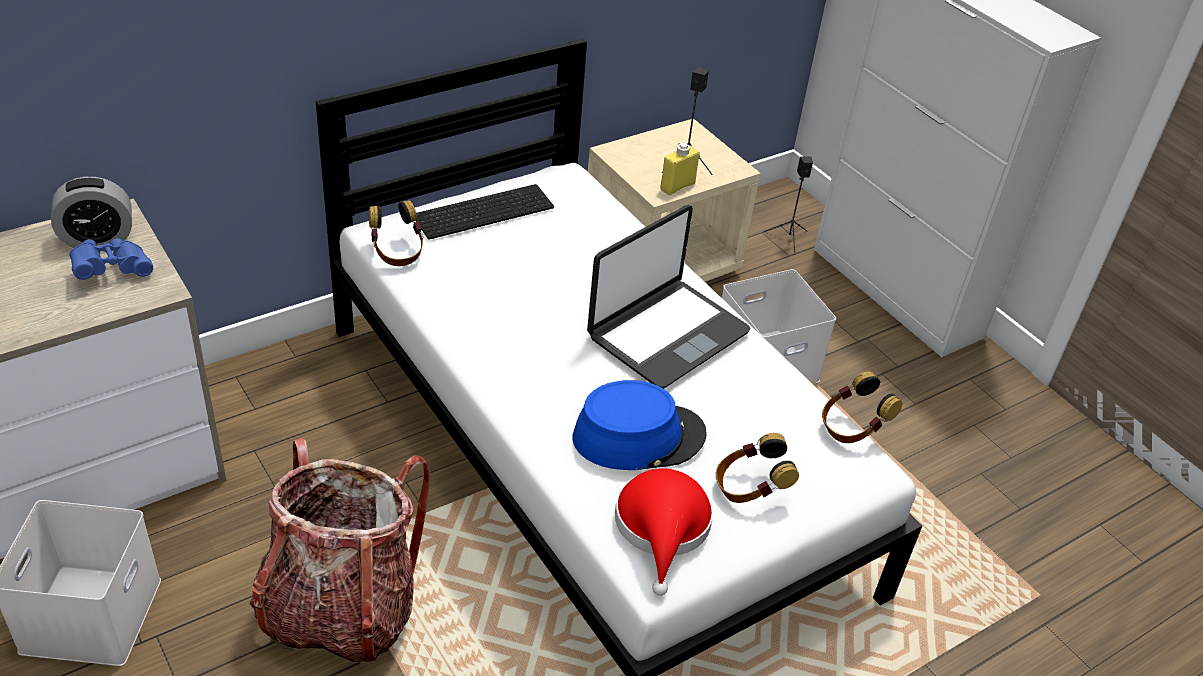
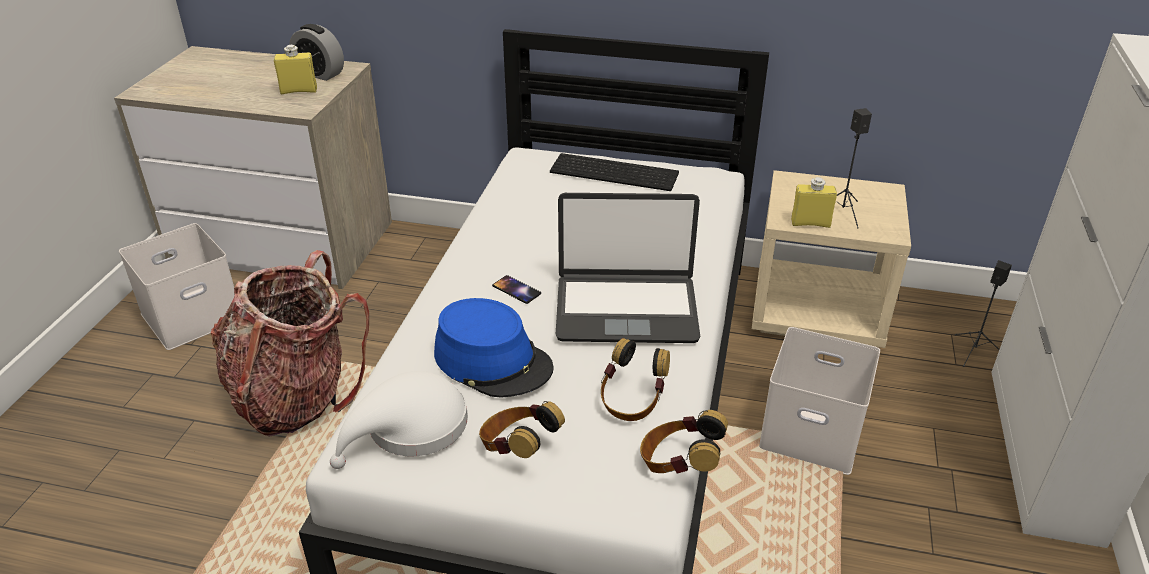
camera: 50 degrees right, 5 degrees down
blue binoculars [69,238,153,280] -> yellow bottle [274,45,317,94]
headphones [369,200,423,266] -> headphones moved to [601,338,670,421]
red hat [615,468,713,596] -> white hat [330,371,468,469]
none -> phone [492,275,541,304]

